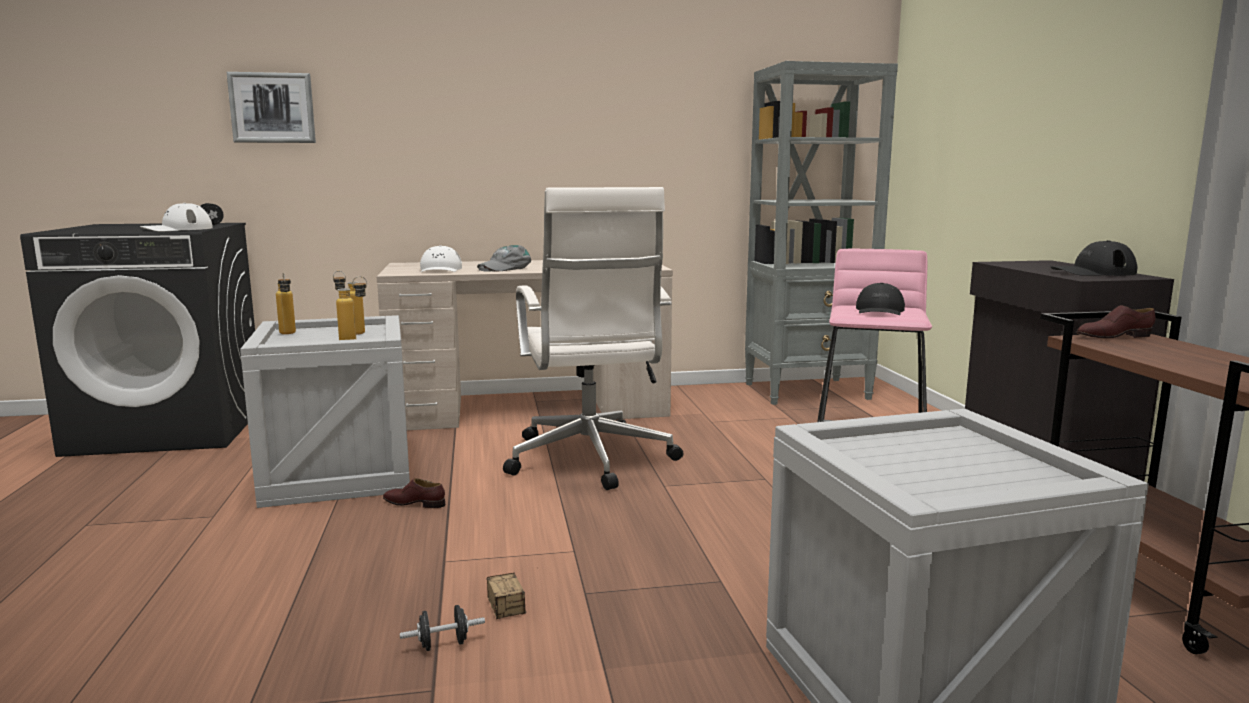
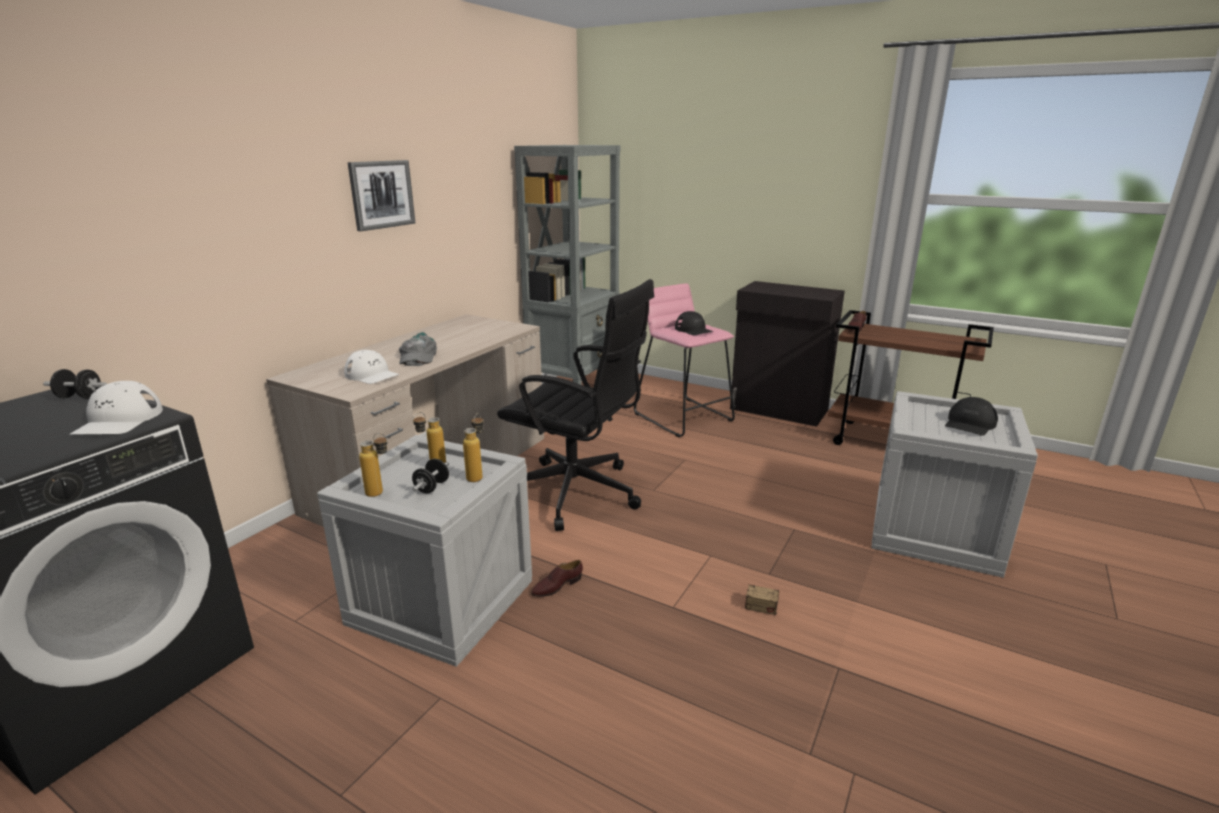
camera: 50 degrees left, 10 degrees up
picture [227,72,316,143] -> picture moved to [348,160,415,231]
black dumbbell [400,605,485,651] -> black dumbbell moved to [412,459,449,493]
white office chair [503,187,683,490] -> black office chair [497,279,654,531]
black cap [1051,240,1137,276] -> black cap moved to [945,397,998,436]

